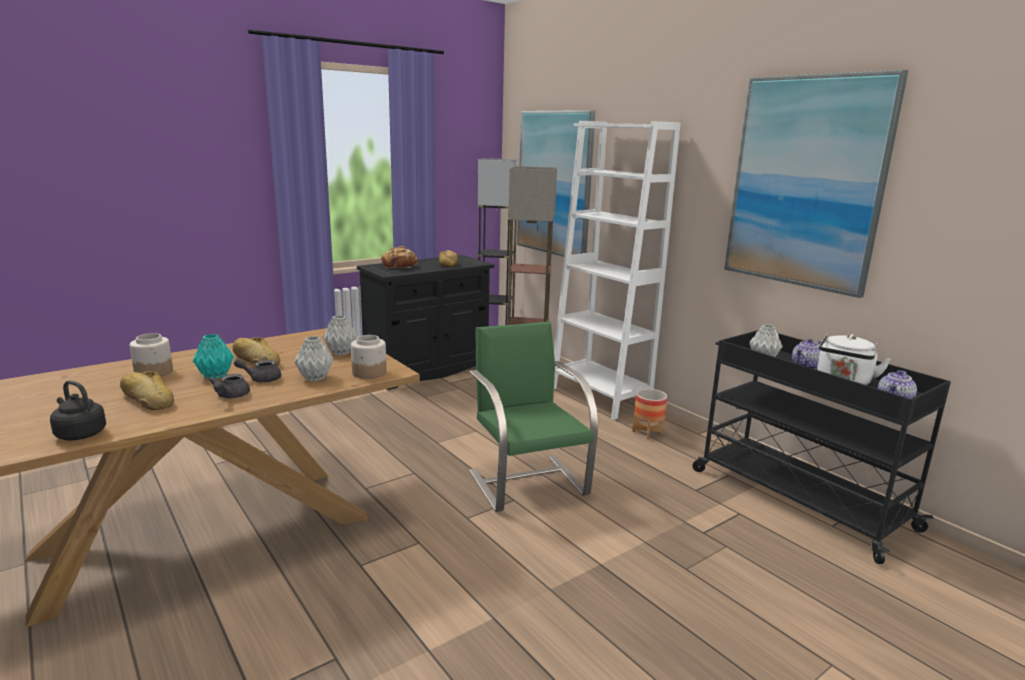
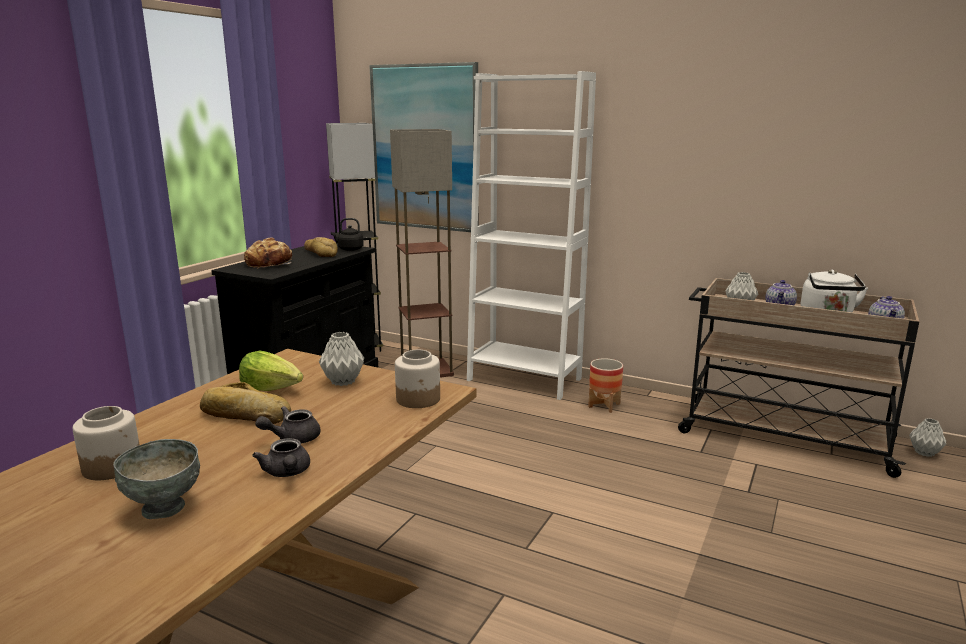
camera: 25 degrees left, 0 degrees up
black kettle [50,380,106,441] -> black kettle moved to [331,218,364,251]
bread [120,371,174,410] -> grey bowl [113,439,200,519]
turquoise vase [193,334,234,379] -> none
grey vase [294,336,333,381] -> grey vase moved to [909,418,946,457]
green chair [469,322,598,512] -> none
black cart [693,330,951,564] -> beige cart [678,278,919,478]
picture [724,70,908,298] -> none
none -> lettuce [239,350,303,391]

